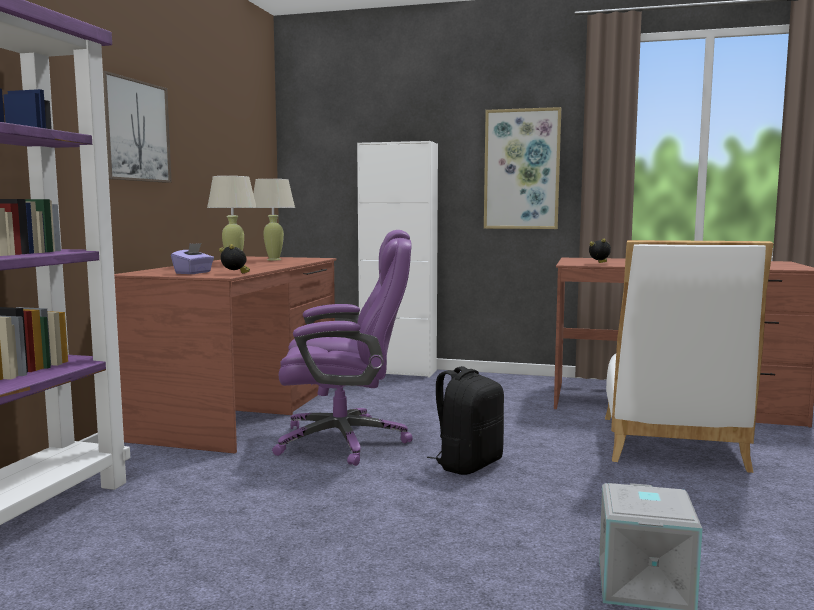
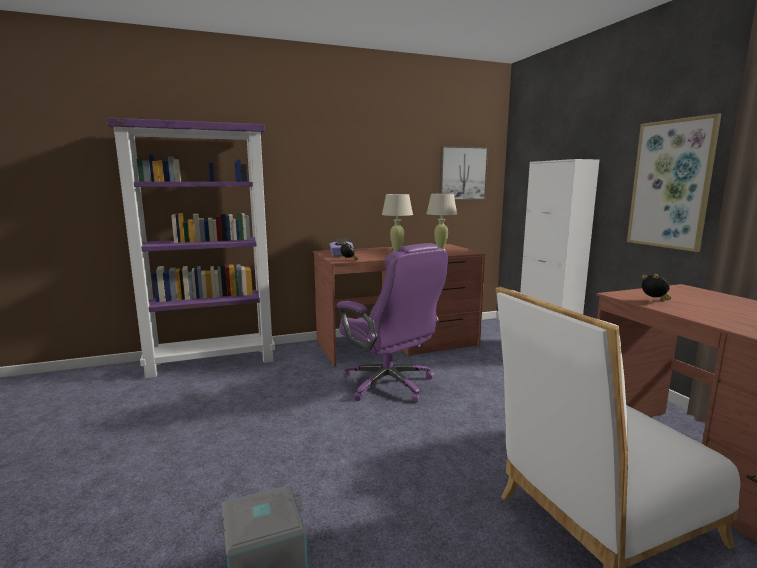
camera: 55 degrees right, 5 degrees up
picture [103,71,172,183] -> picture moved to [439,146,489,200]
black backpack [427,366,504,475] -> none

